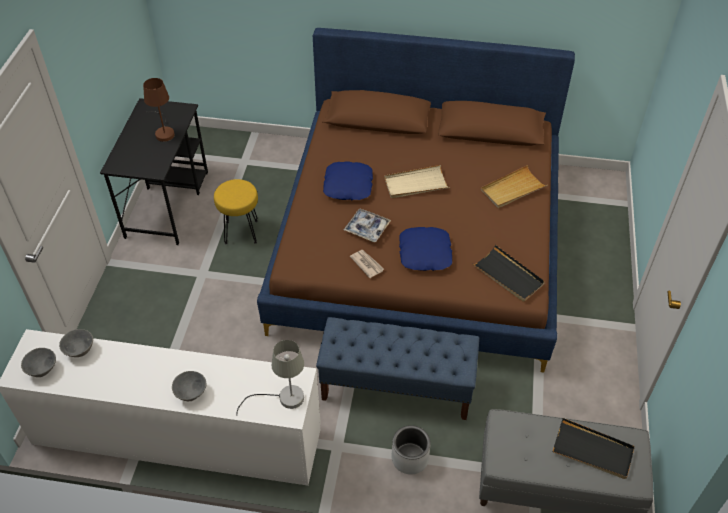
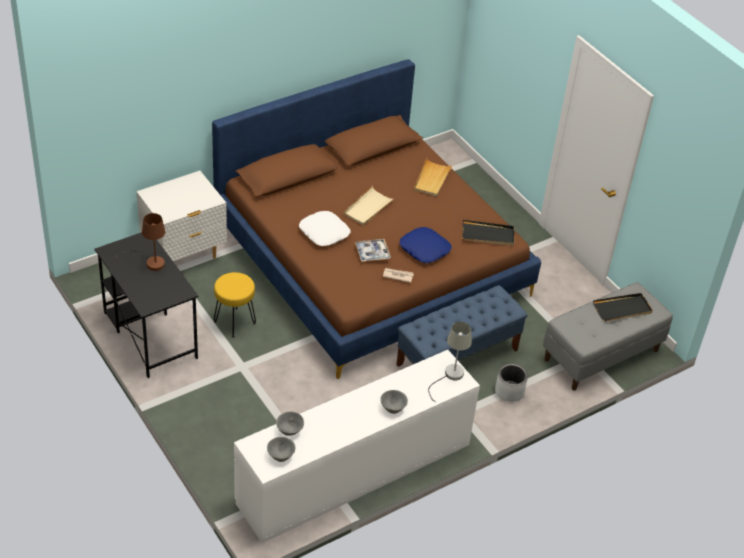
camera: 45 degrees left, 5 degrees down
blue pillow [323,161,373,200] -> white pillow [299,211,350,246]
none -> white nightstand [137,171,227,261]

